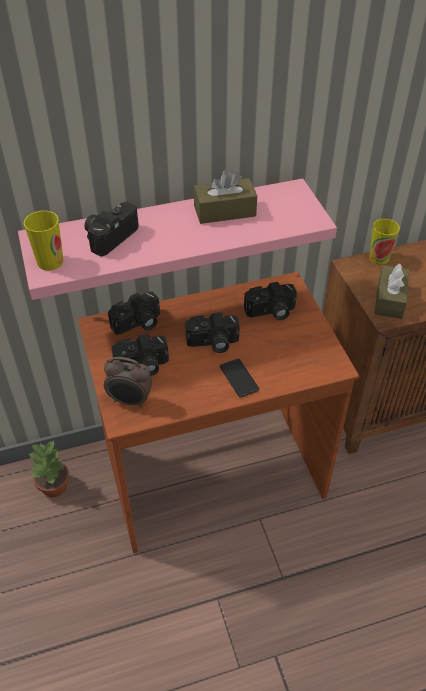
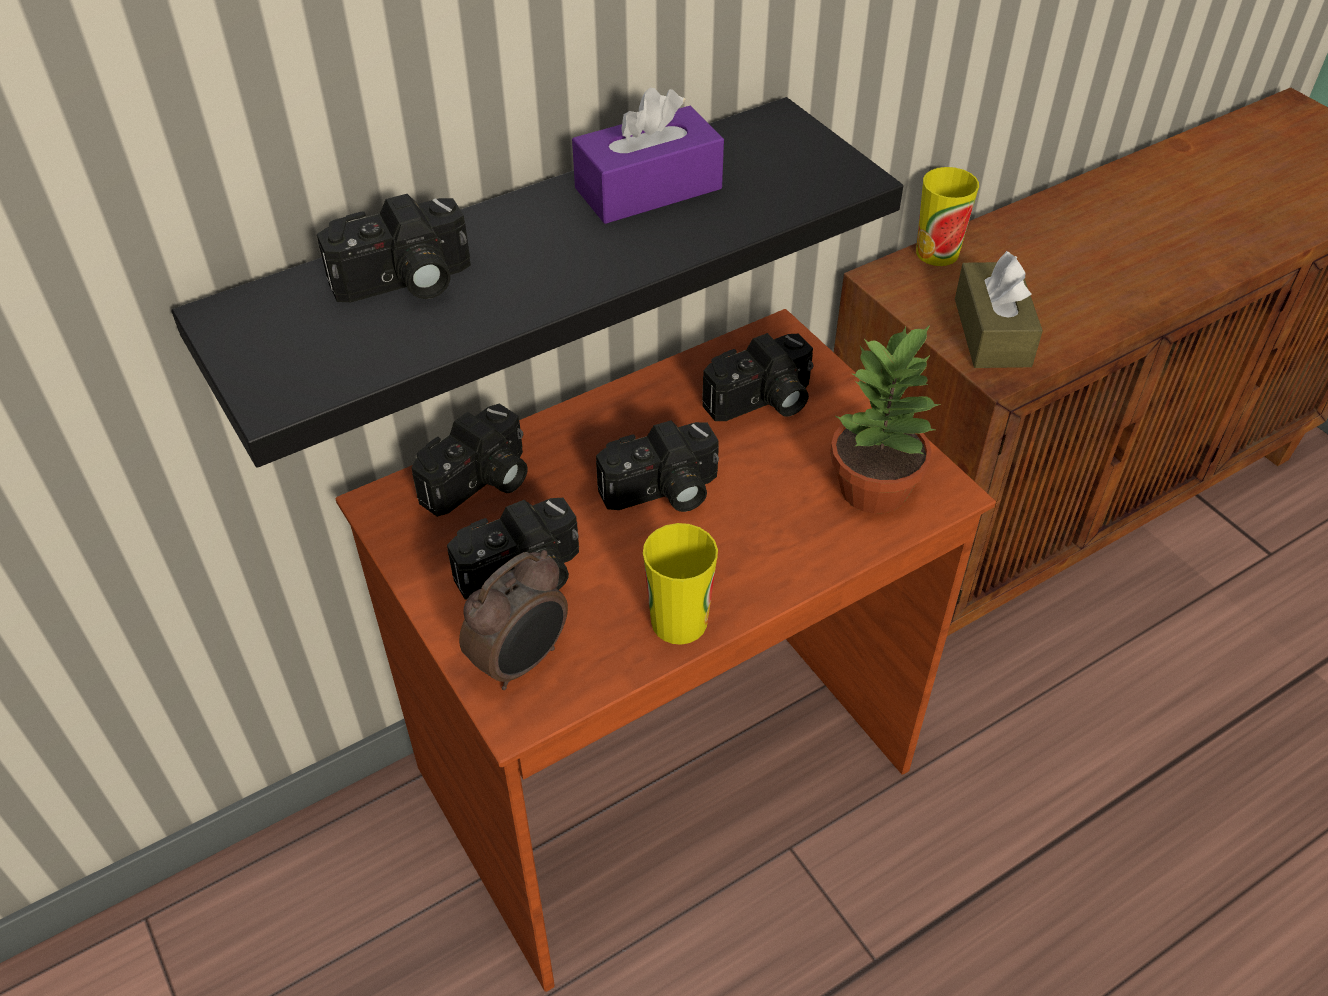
camera: 15 degrees left, 0 degrees up
pink shelf [18,179,337,300] -> black shelf [172,97,903,468]
cup [24,211,64,271] -> cup moved to [643,523,718,645]
potted plant [28,441,69,497] -> potted plant moved to [830,325,941,514]
camera [84,201,139,257] -> camera turned 135 degrees counterclockwise [317,194,471,302]
alarm clock [104,357,152,408] -> alarm clock turned 45 degrees counterclockwise [459,550,568,690]
brown tissue box [194,170,257,224] -> purple tissue box [572,88,724,224]
phone [220,359,259,397] -> none

